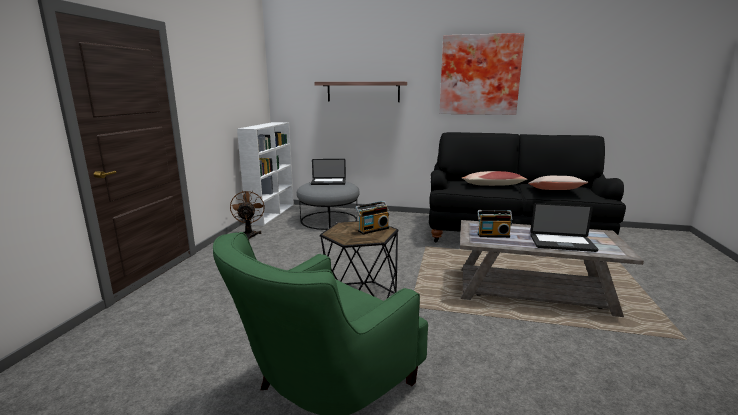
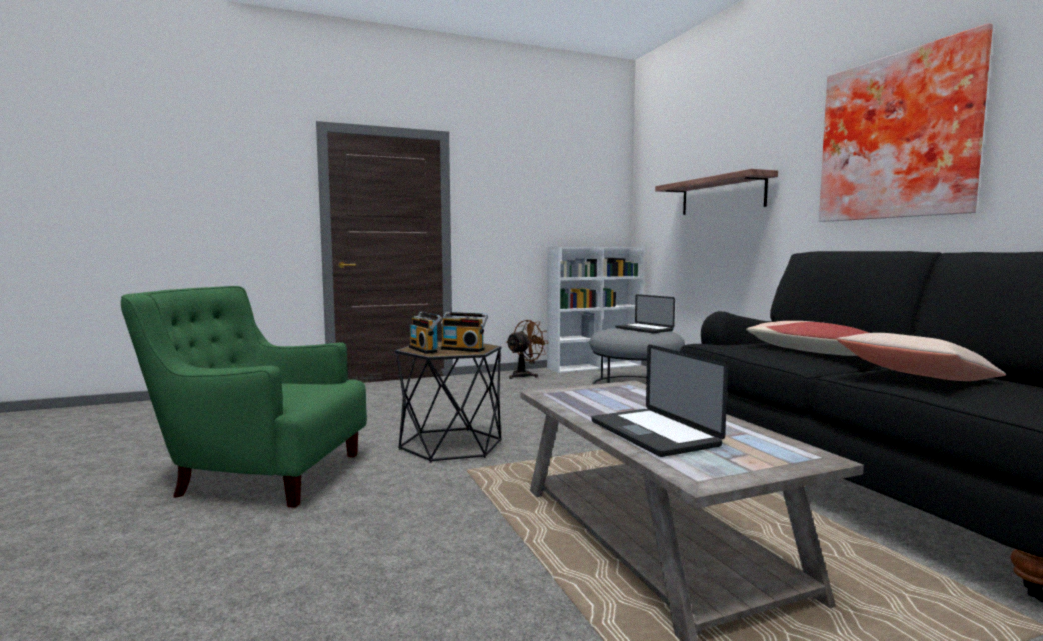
camera: 55 degrees right, 10 degrees down
radio [477,210,513,238] -> radio moved to [409,311,442,354]

